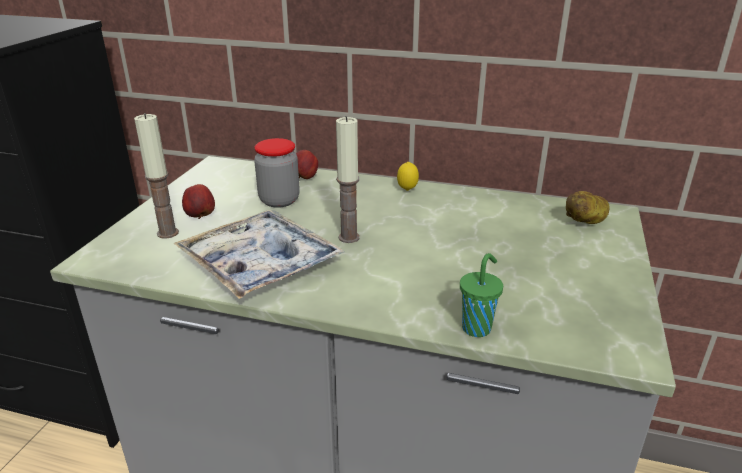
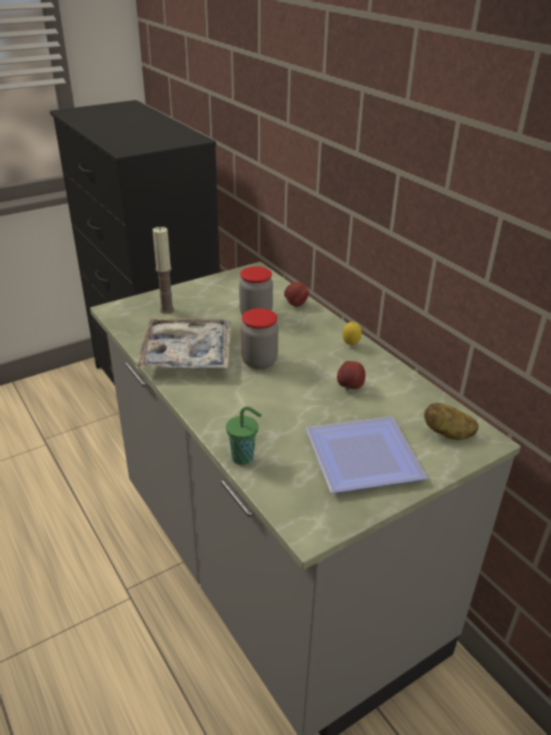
camera: 40 degrees right, 5 degrees up
apple [182,184,215,219] -> apple moved to [337,361,365,390]
candle [336,116,360,243] -> jar [241,308,278,369]
none -> plate [306,416,427,493]

